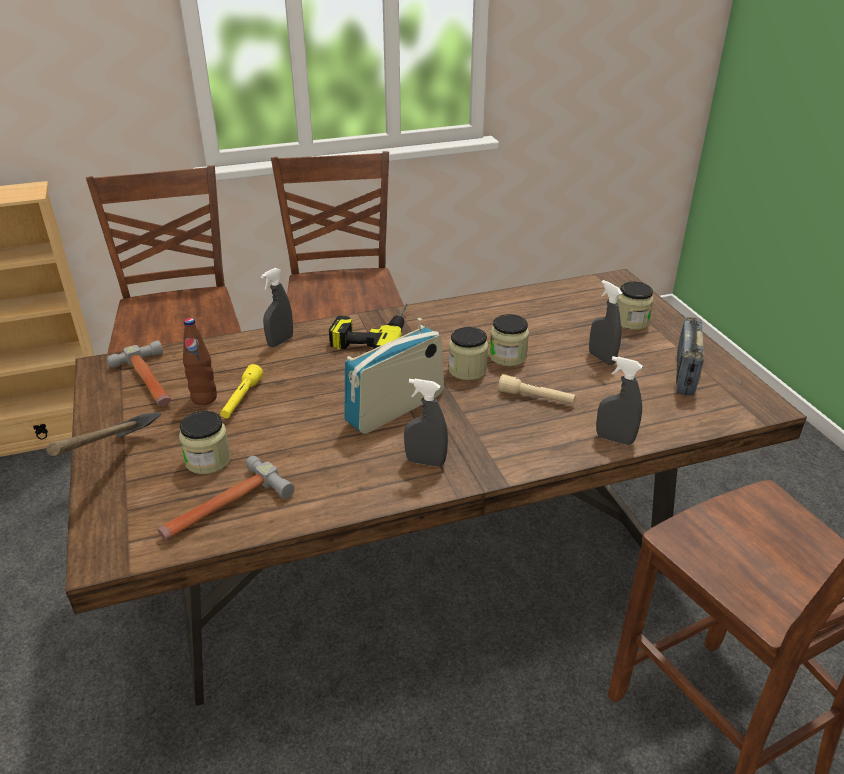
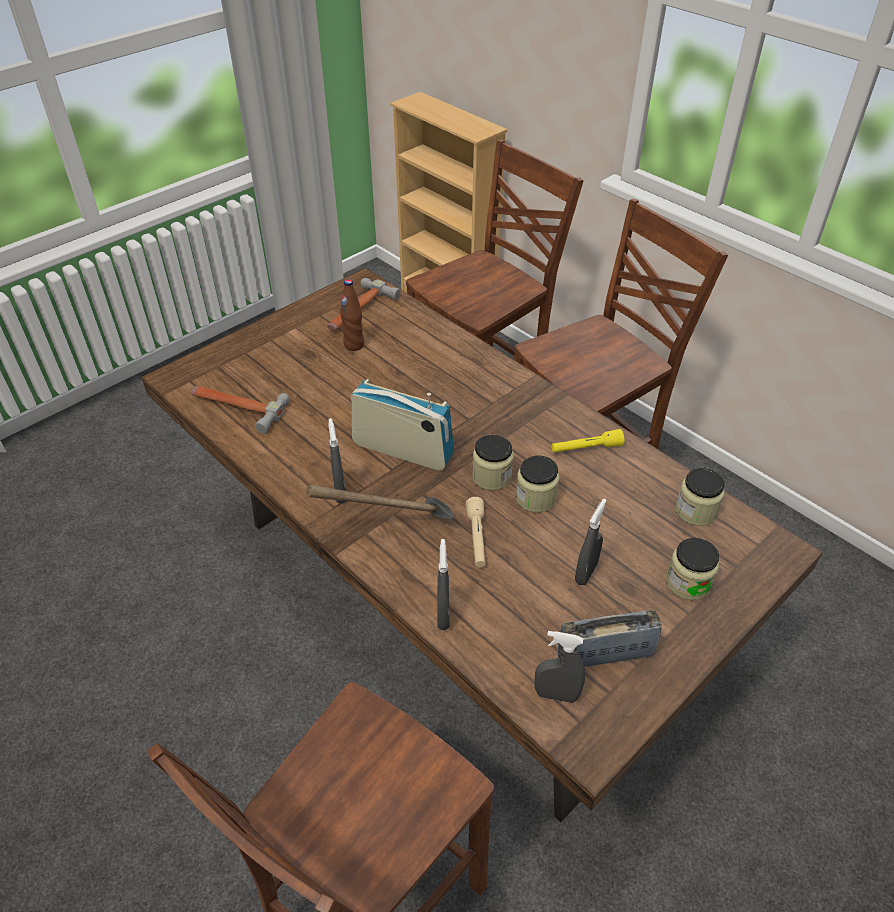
camera: 65 degrees right, 10 degrees up
hammer [46,412,161,456] -> hammer moved to [307,485,454,520]
jar [179,411,231,474] -> jar moved to [675,468,725,526]
yellow flashlight [220,364,263,418] -> yellow flashlight moved to [551,429,624,453]
grey spray bottle [261,268,293,347] -> grey spray bottle moved to [534,631,586,703]
power drill [329,304,408,350] -> none

